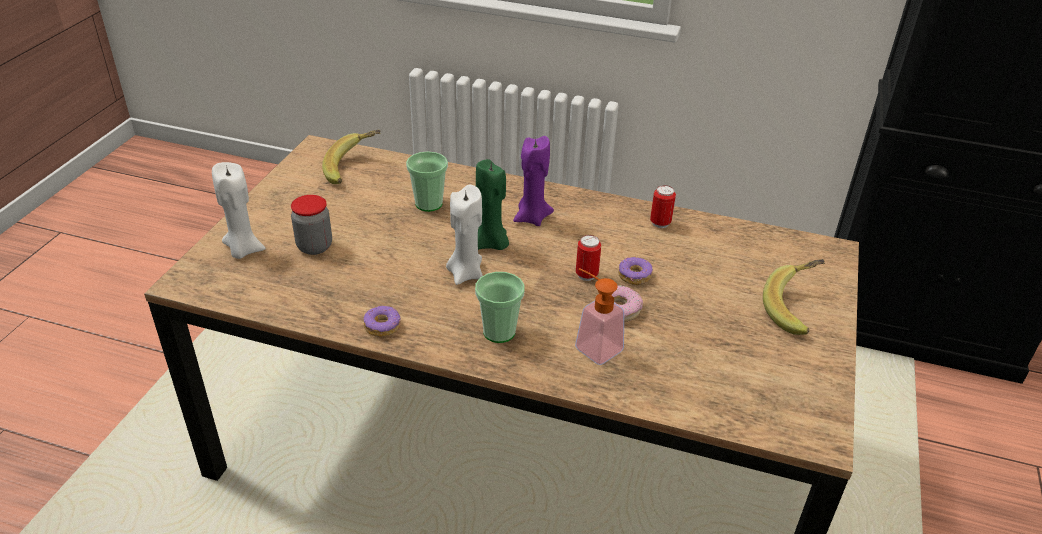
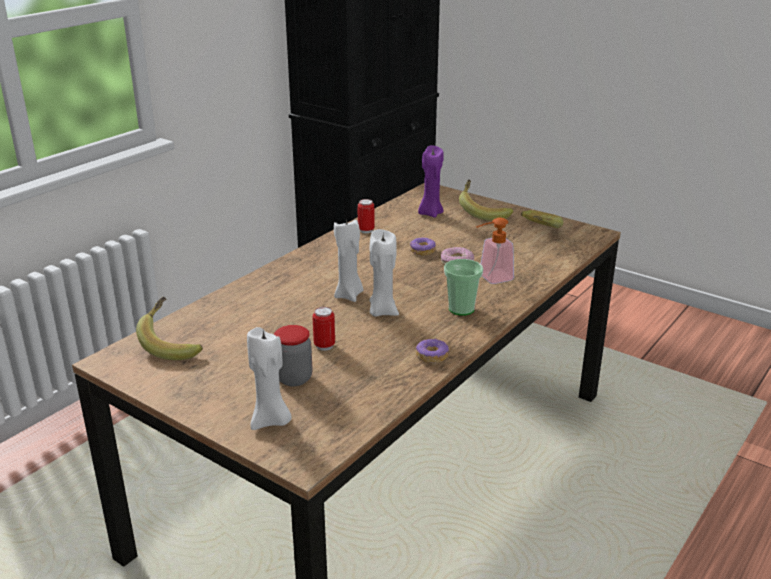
camera: 70 degrees left, 10 degrees down
cup [406,151,448,212] -> none
green candle [476,159,509,250] -> white candle [334,217,364,302]
purple candle [513,136,554,226] -> purple candle moved to [418,146,444,218]
can [576,235,601,281] -> can moved to [312,307,335,351]
none -> banana [521,210,563,228]

